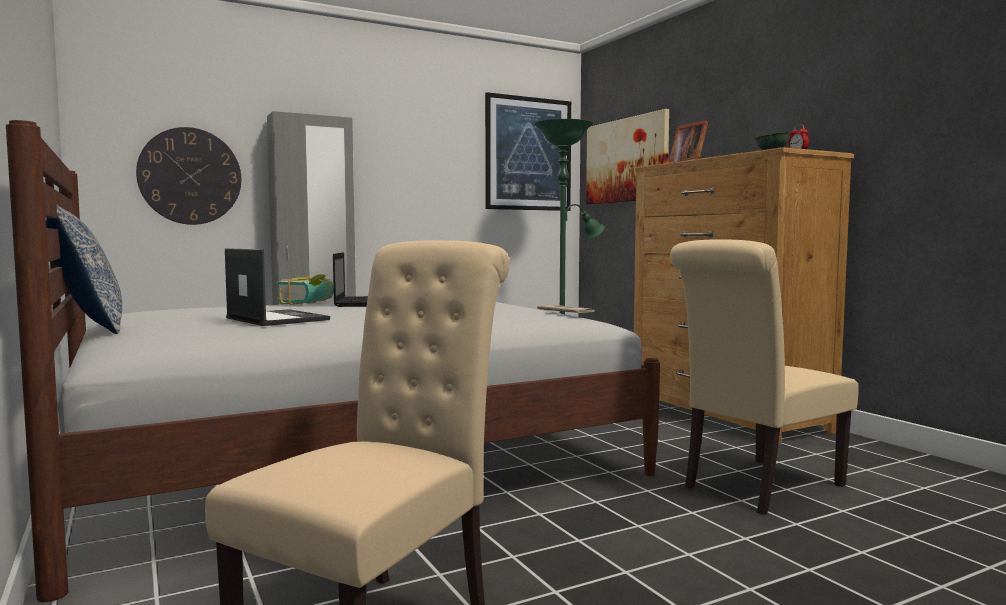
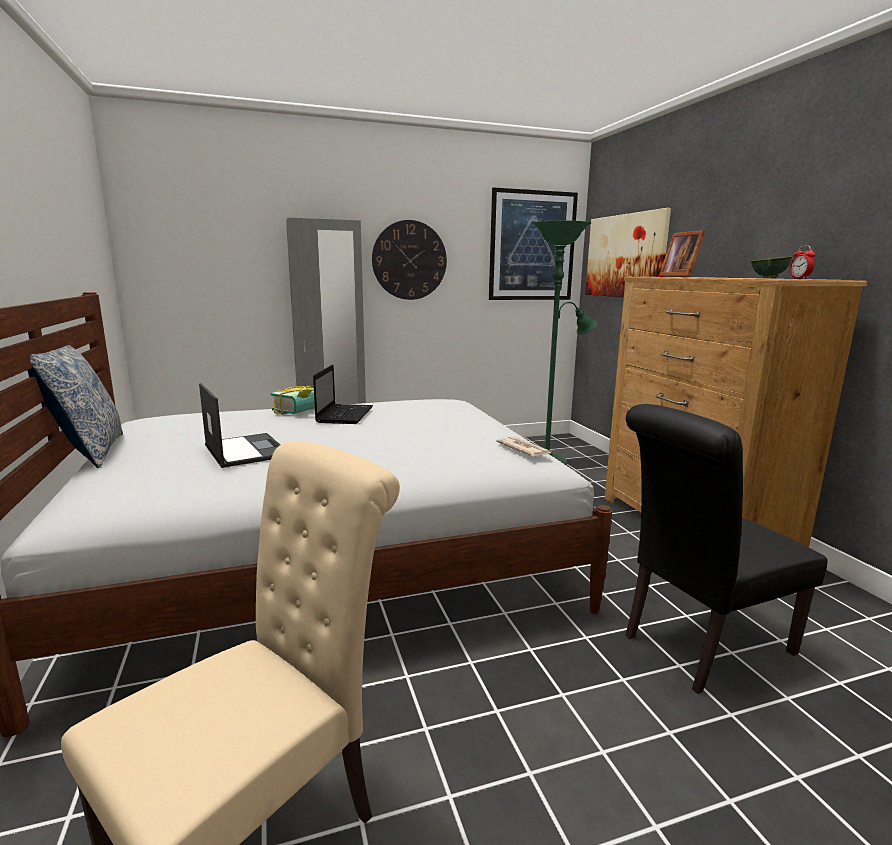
camera: 10 degrees right, 10 degrees up
wall clock [136,127,241,225] -> wall clock moved to [372,220,447,300]
beige chair [670,239,859,515] -> black chair [625,404,828,694]

